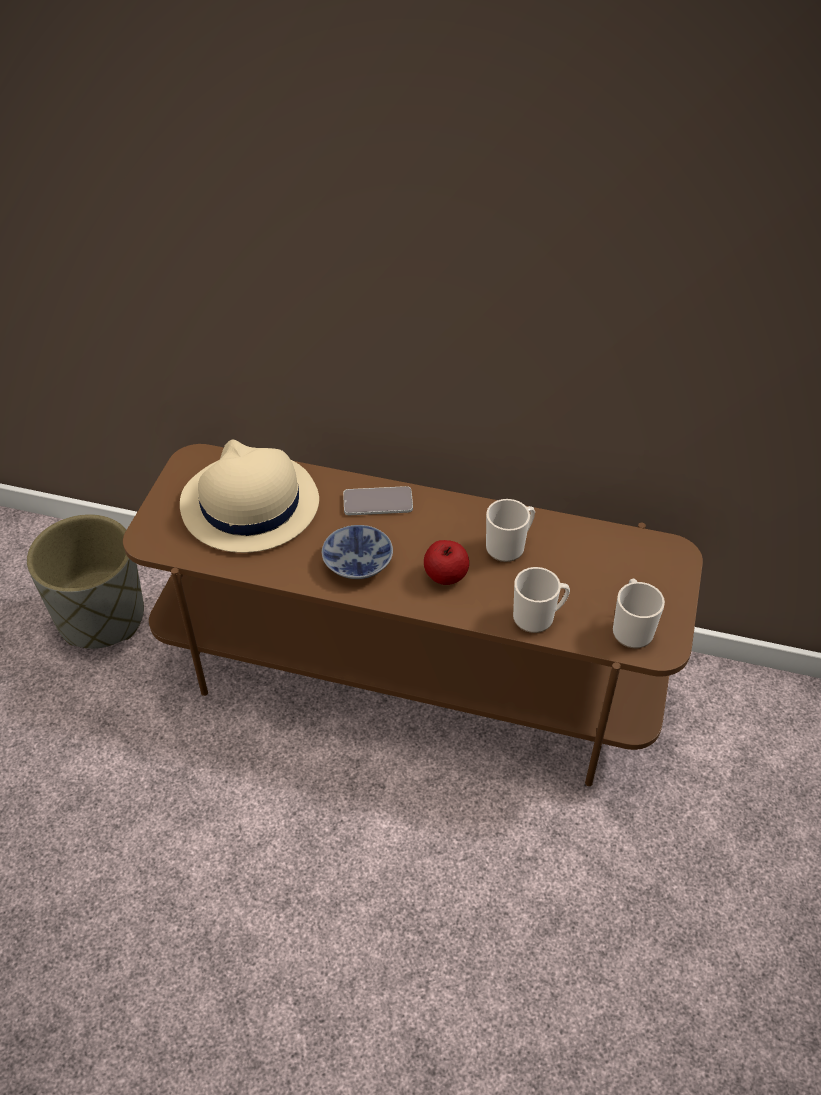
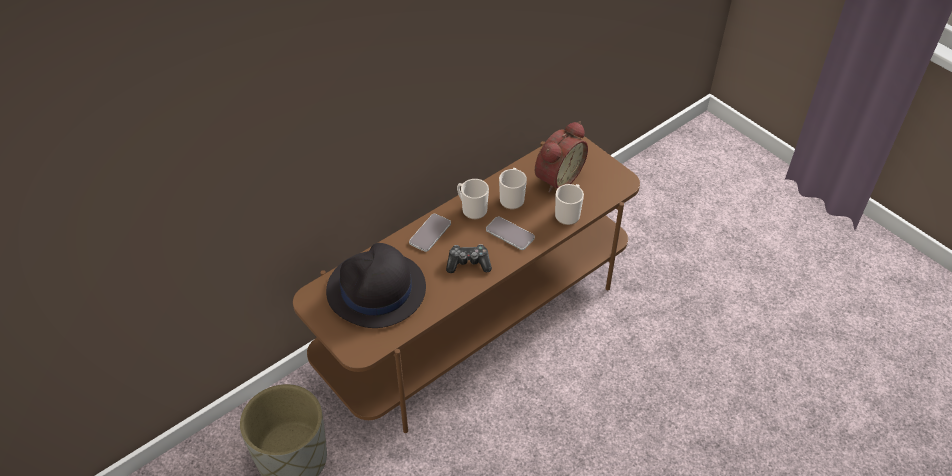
camera: 55 degrees left, 0 degrees up
beige hat [180,439,319,553] -> black hat [326,243,426,328]
bowl [322,525,393,579] -> game controller [446,244,492,273]
apple [424,540,469,585] -> phone [486,216,535,250]
mug [613,579,665,648] -> mug moved to [457,179,489,219]
none -> alarm clock [535,121,588,193]

